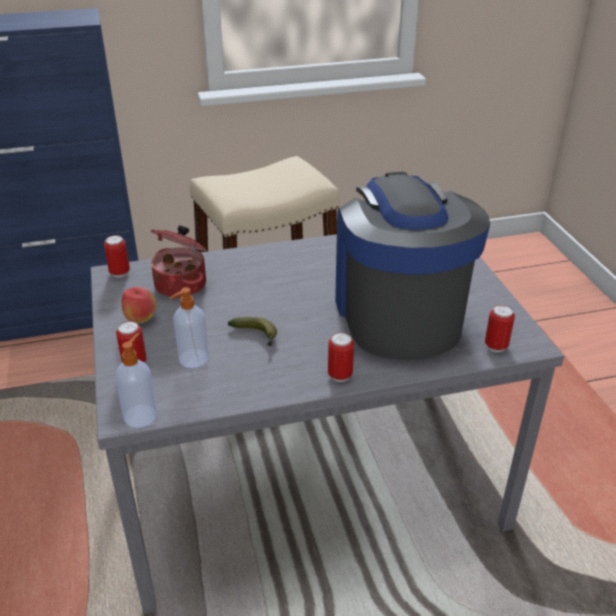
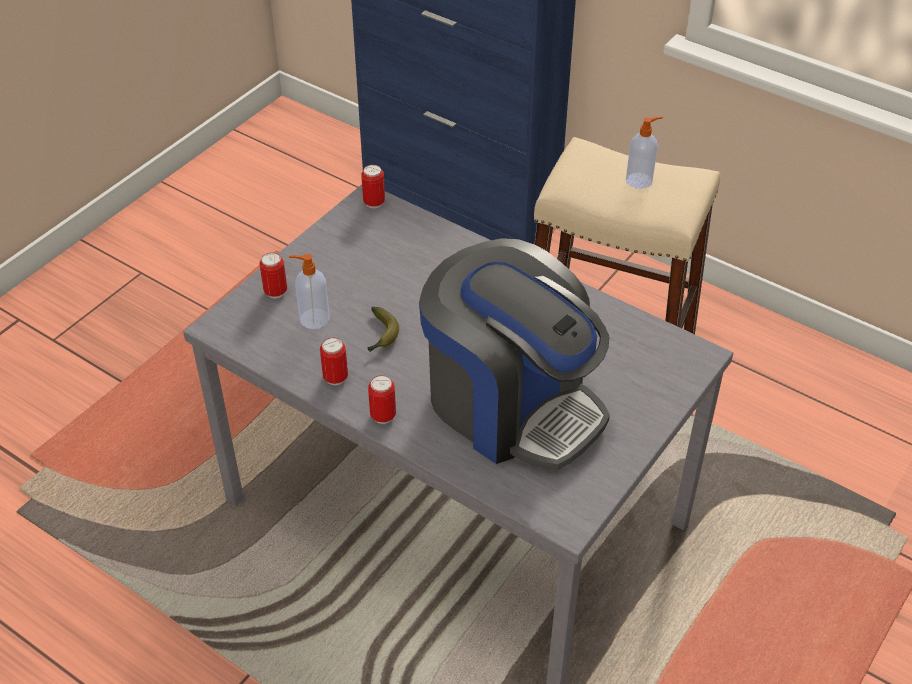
camera: 50 degrees right, 10 degrees up
soap dispenser [116,333,157,428] -> soap dispenser moved to [626,117,663,189]
apple [122,287,157,323] -> none
cooking pot [151,225,207,298] -> none
coffee machine [335,171,490,360] -> coffee machine turned 90 degrees clockwise [419,238,610,470]
can [485,305,515,352] -> can moved to [320,338,348,385]

